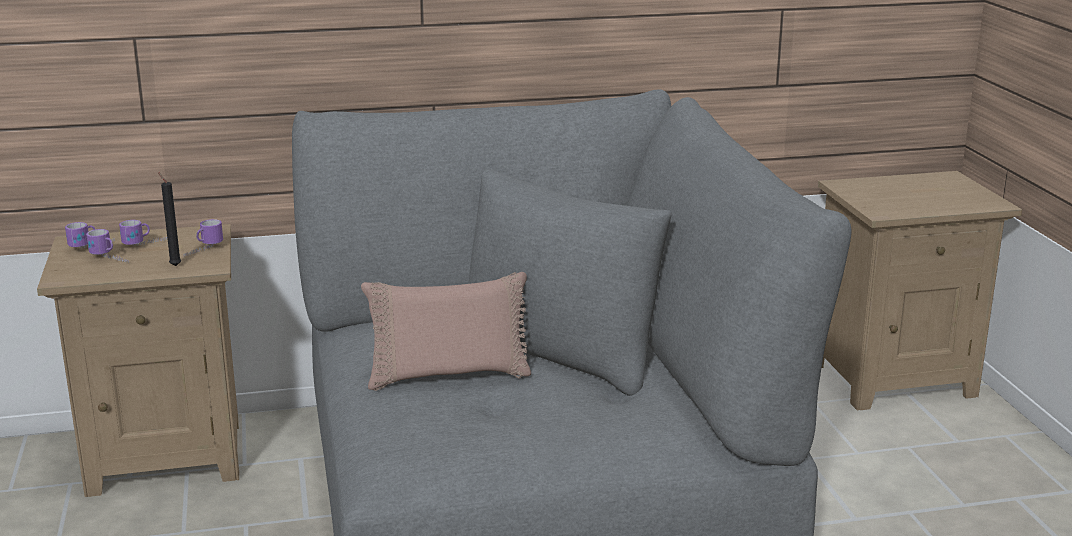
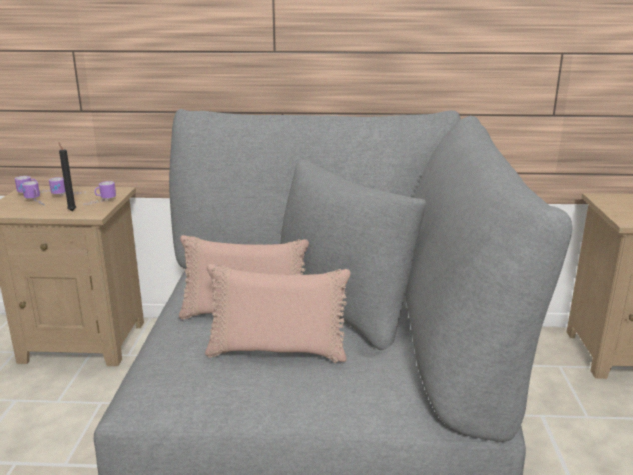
camera: 15 degrees right, 0 degrees up
none -> beige pillow [205,264,351,363]

